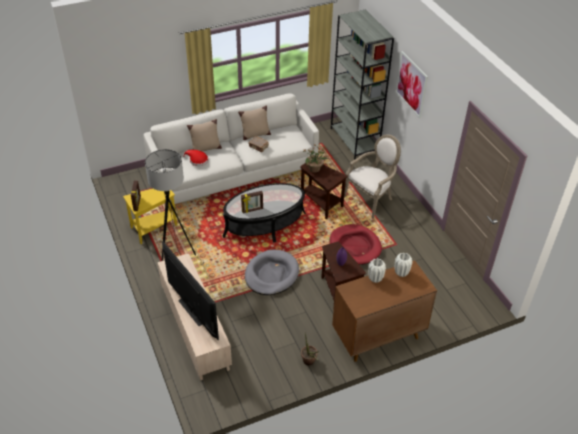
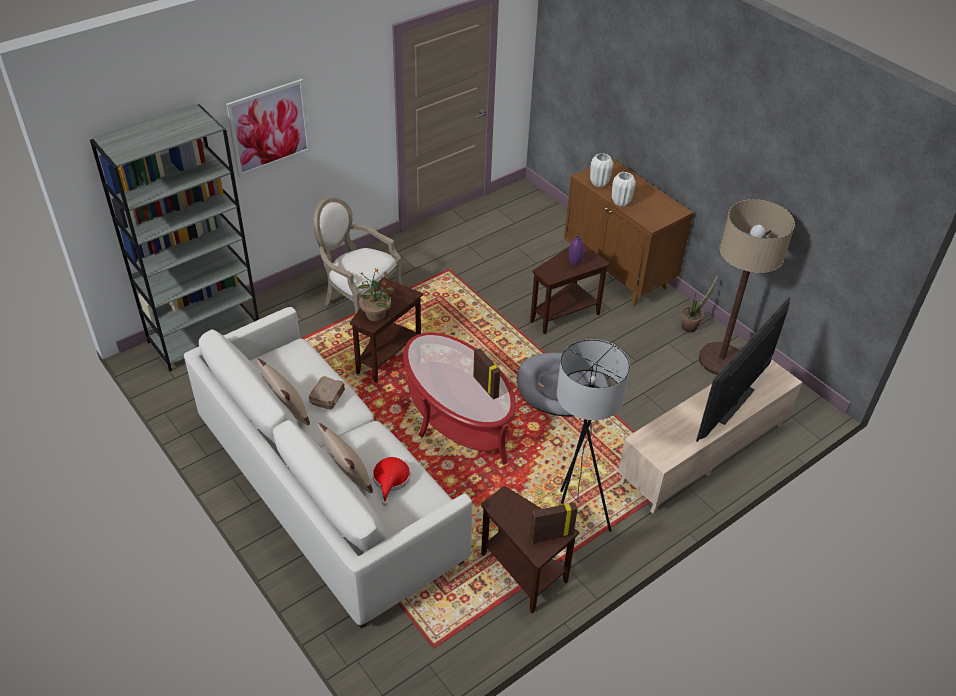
camera: 105 degrees left, 0 degrees up
yellow side table [123,189,177,244] -> brown side table [481,486,579,614]
black coffee table [223,183,306,243] -> red coffee table [403,333,516,465]
red dog bed [329,224,382,265] -> none
none -> floor lamp [698,199,795,375]

